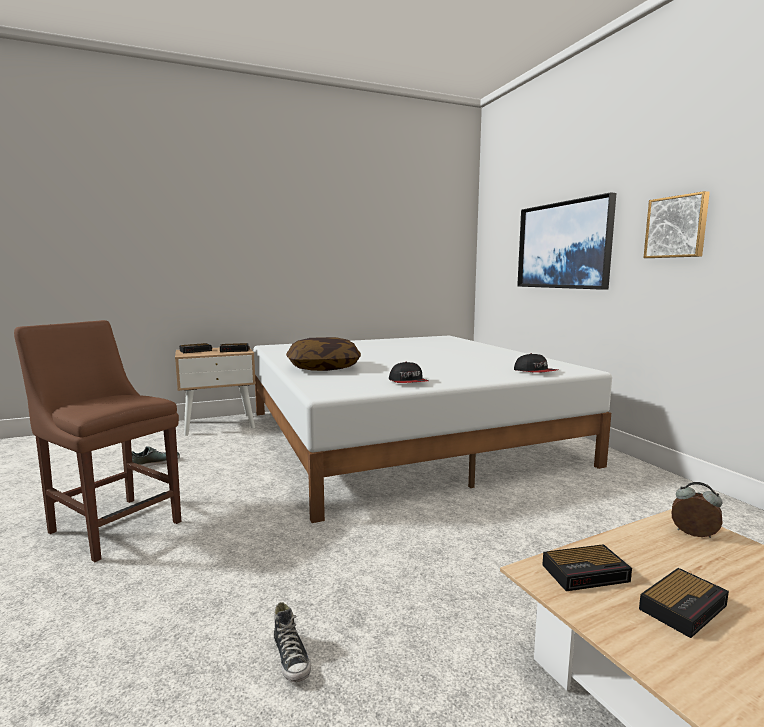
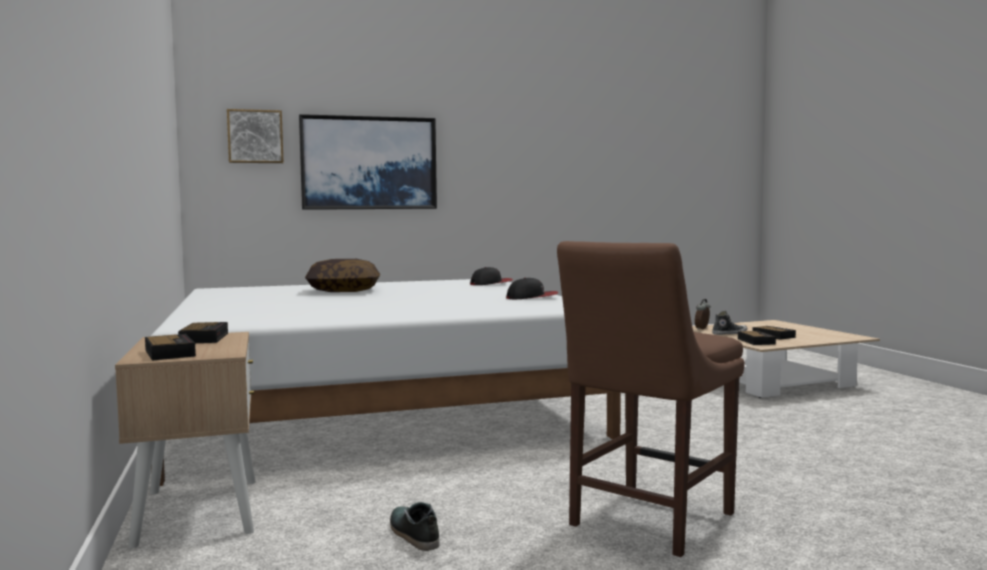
camera: 85 degrees left, 5 degrees down
shoe [274,602,311,682] -> shoe moved to [712,311,747,335]
pillow [286,337,361,371] -> pillow moved to [305,259,380,292]
picture [644,191,710,258] -> picture moved to [227,109,284,163]

